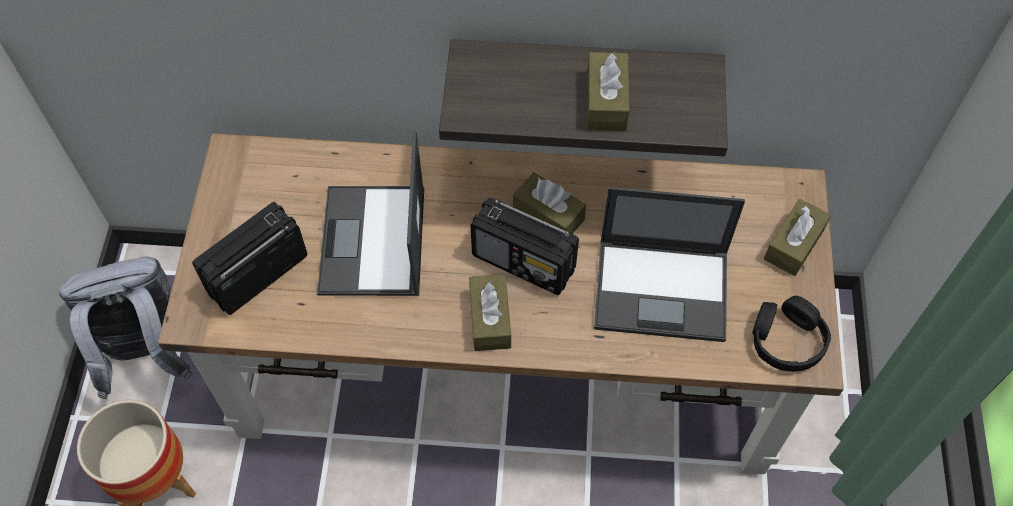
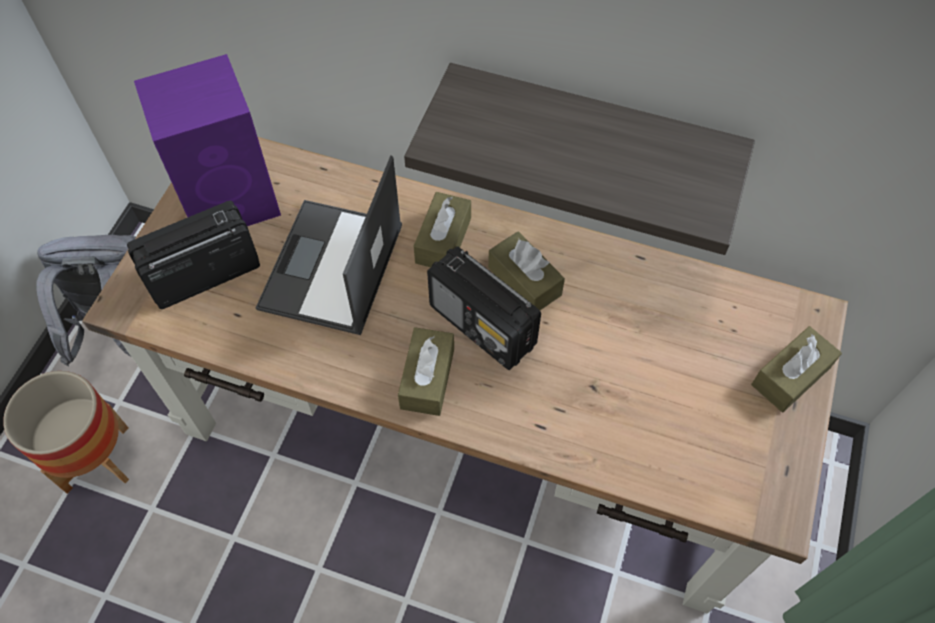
camera: 15 degrees right, 0 degrees up
brown tissue box [587,51,630,131] -> brown tissue box moved to [414,192,471,267]
laptop [594,187,745,342] -> none
black headphones [752,296,831,372] -> none
none -> purple speaker [134,54,281,226]

